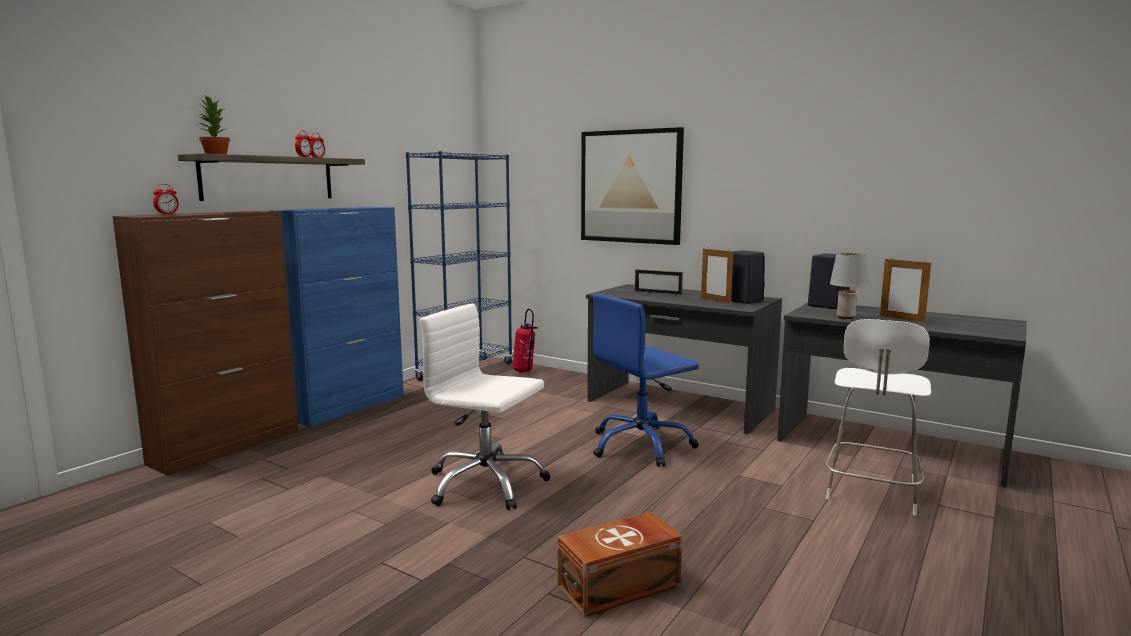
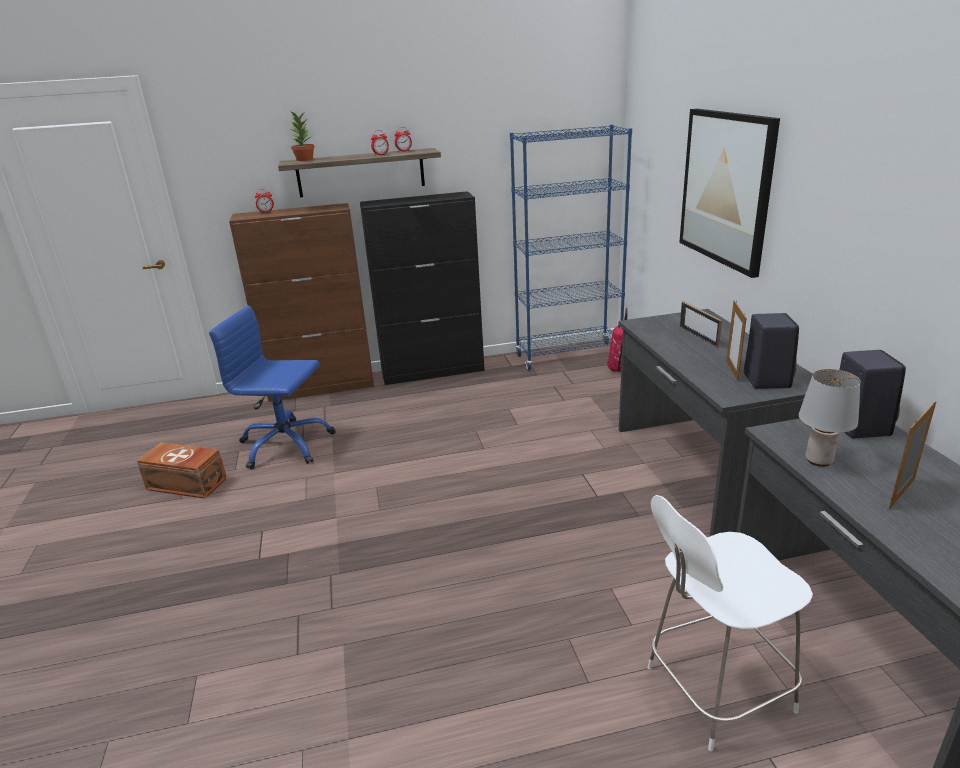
camera: 45 degrees right, 15 degrees up
blue cabinet [268,207,404,427] -> black cabinet [360,191,485,385]
white office chair [420,304,551,510] -> none
brown storage box [557,512,682,617] -> brown storage box moved to [137,442,227,499]
blue office chair [592,294,699,467] -> blue office chair moved to [209,306,336,470]
picture frame [880,257,931,323] -> picture frame turned 45 degrees clockwise [888,401,937,510]

